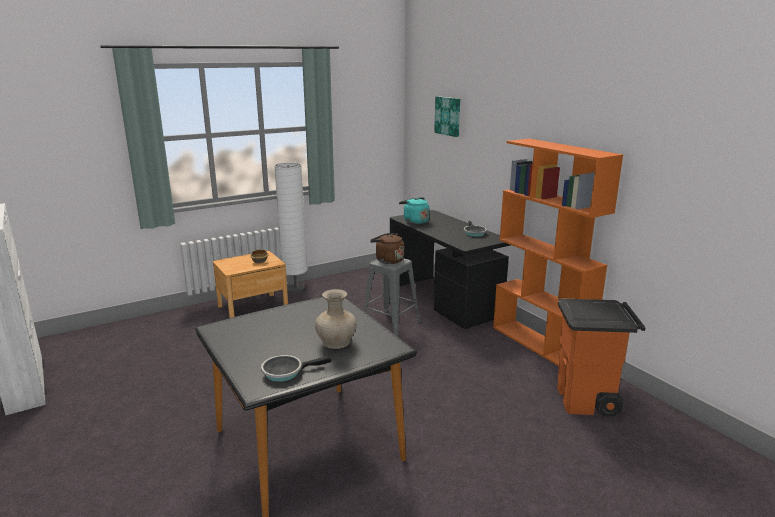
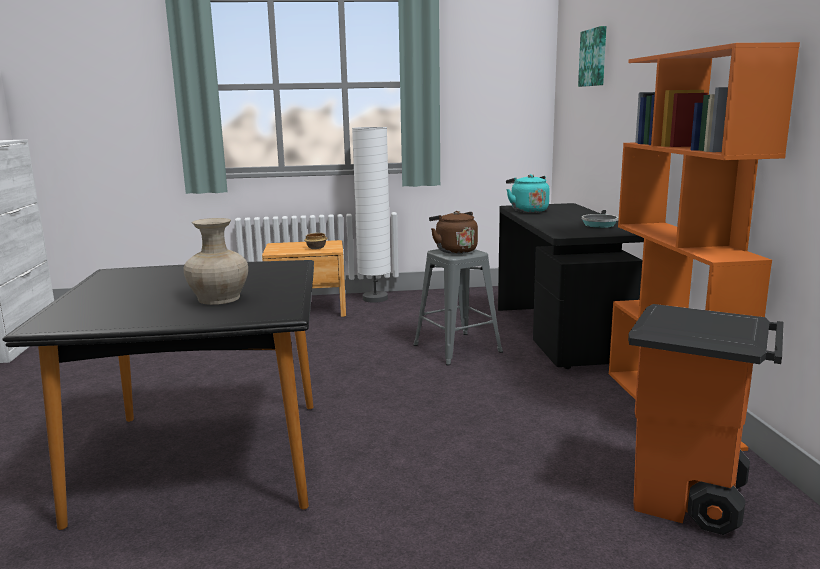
camera: 25 degrees right, 5 degrees down
frying pan [261,355,331,382] -> none

